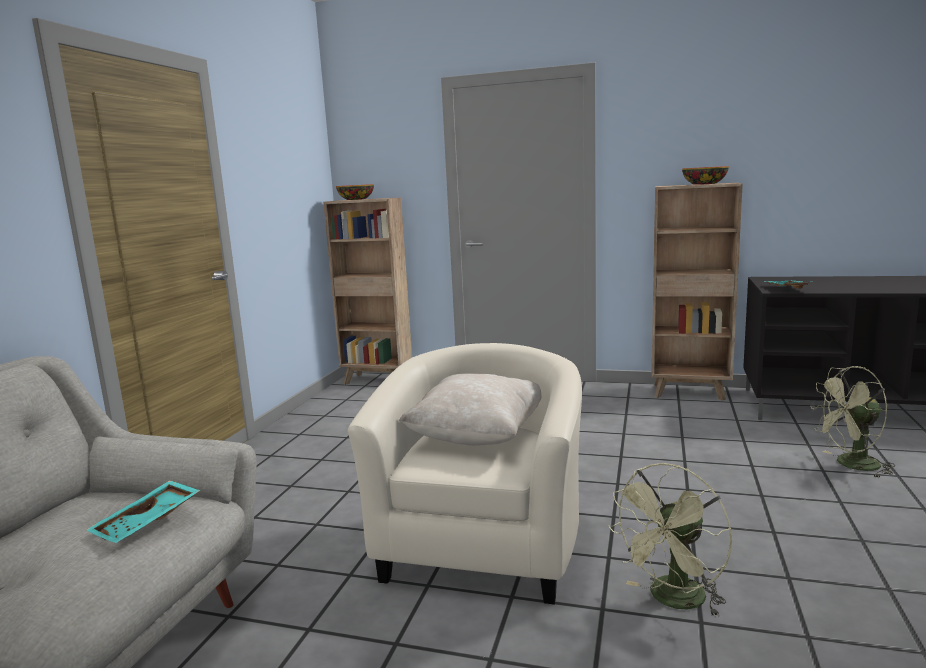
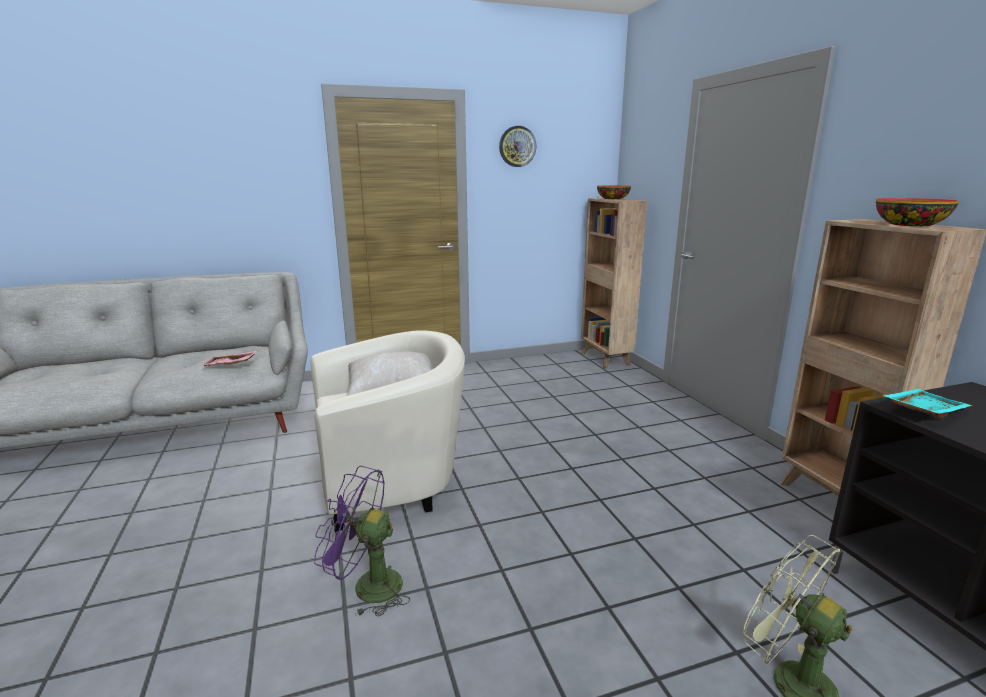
camera: 55 degrees right, 5 degrees up
turquoise tray [86,480,201,543] -> pink tray [201,351,257,366]
green fan [608,463,732,617] -> purple fan [314,466,410,617]
none -> wall clock [499,126,537,167]

